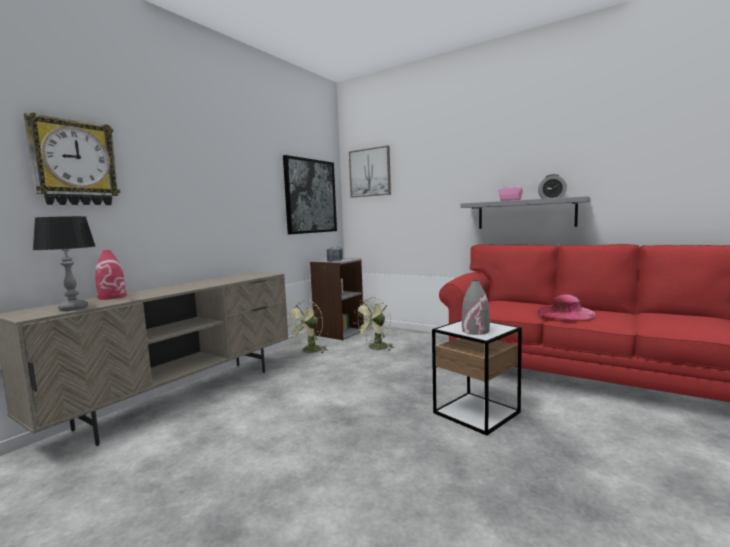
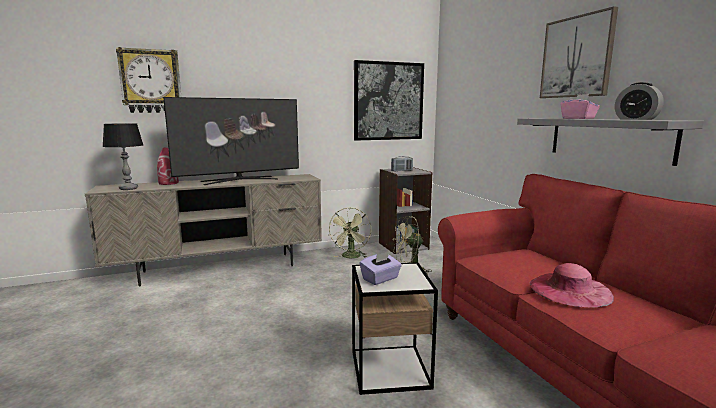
camera: 35 degrees right, 5 degrees up
green fan [287,300,328,353] -> green fan turned 60 degrees counterclockwise [329,208,371,258]
picture [349,146,391,198] -> picture moved to [540,6,618,98]
grey vase [462,280,490,335] -> purple tissue box [359,251,402,285]
none -> television [163,97,299,185]

